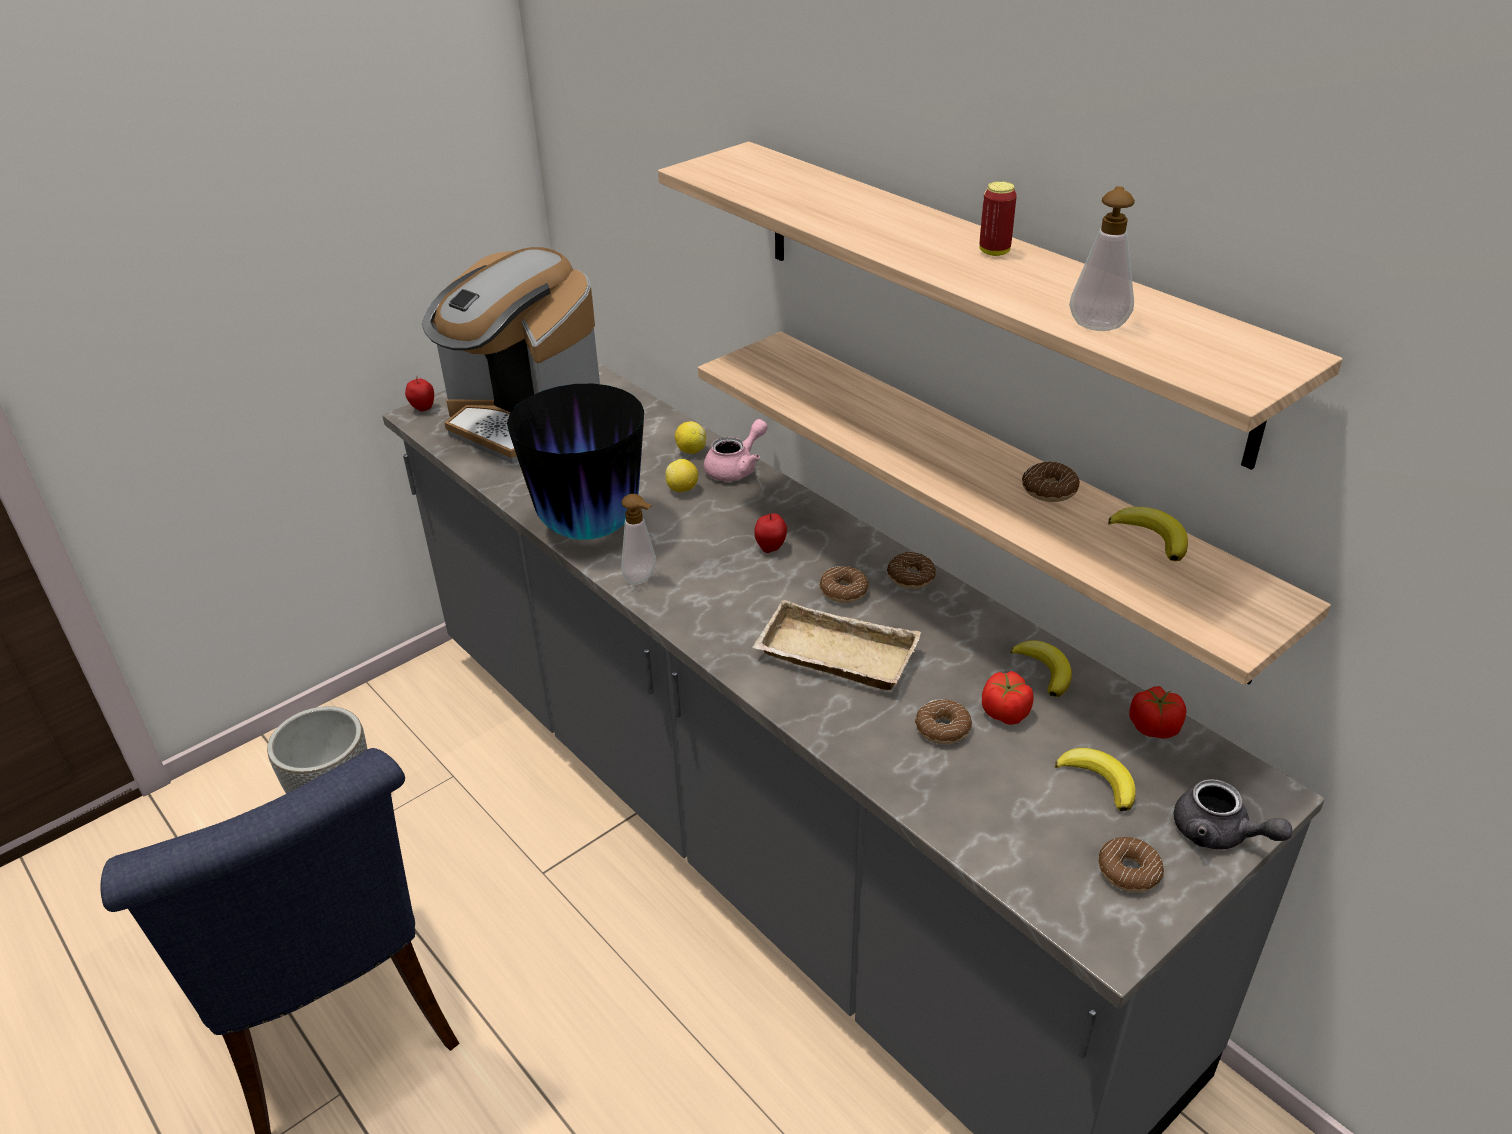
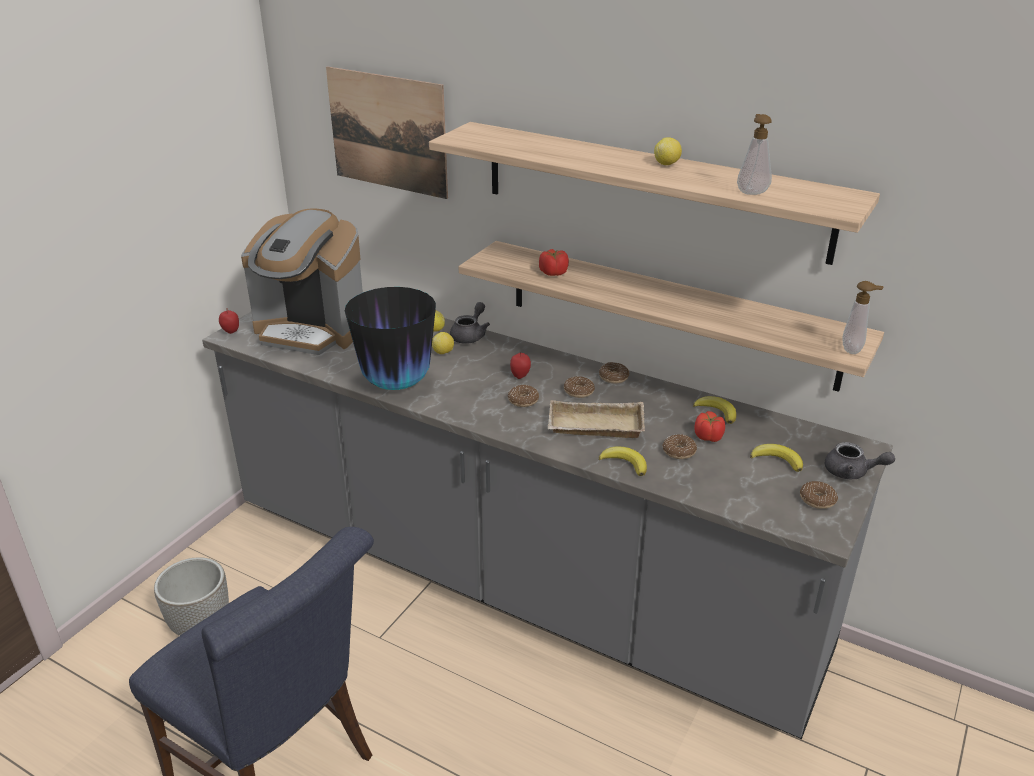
camera: 20 degrees left, 5 degrees down
soap dispenser [621,494,656,585] -> soap dispenser moved to [842,281,884,354]
pink teapot [704,419,768,481] -> grey teapot [450,302,490,344]
can [979,181,1017,256] -> lemon [654,137,682,165]
donut [1022,461,1080,502] -> donut moved to [508,385,539,407]
banana [1108,507,1188,561] -> banana moved to [599,447,647,476]
tomato [1129,686,1187,739] -> tomato moved to [539,249,569,276]
none -> picture [326,66,448,199]

